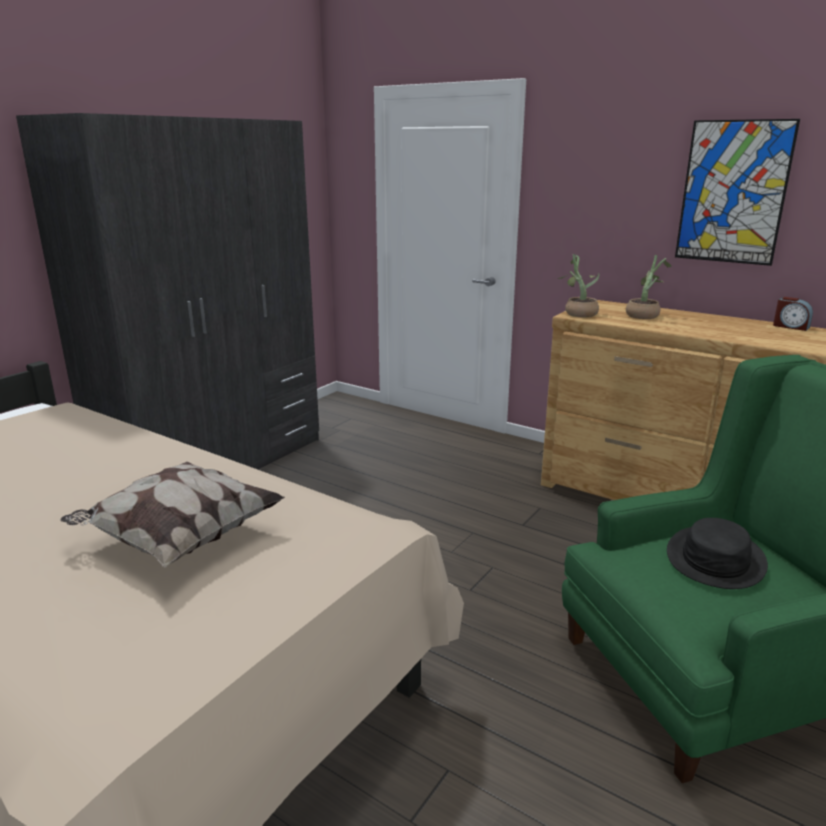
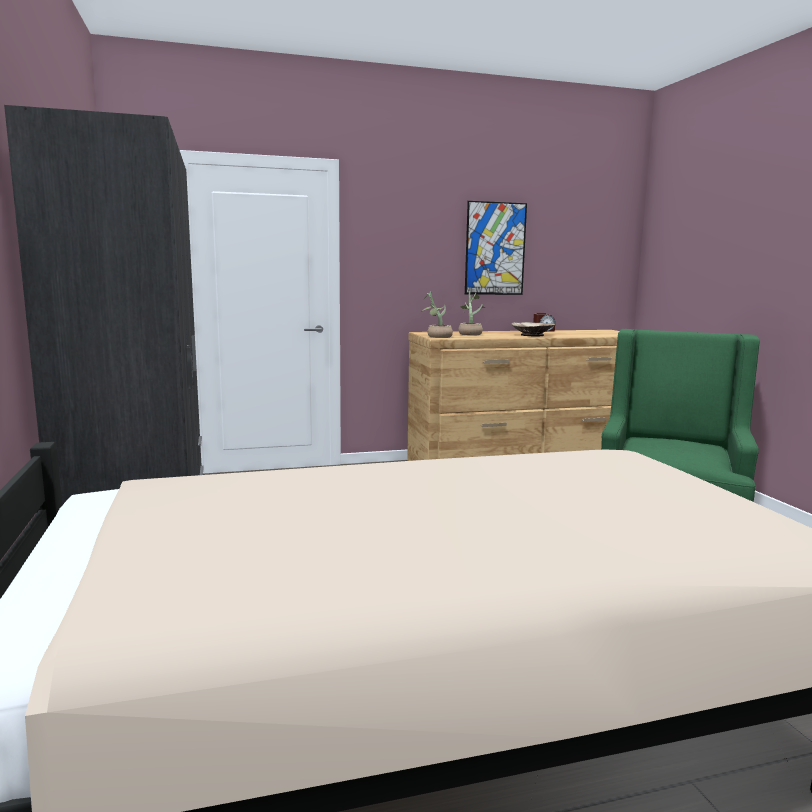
camera: 50 degrees left, 10 degrees down
pillow [60,462,285,567] -> none
black hat [667,518,768,589] -> none
none -> beige bowl [511,322,555,336]

